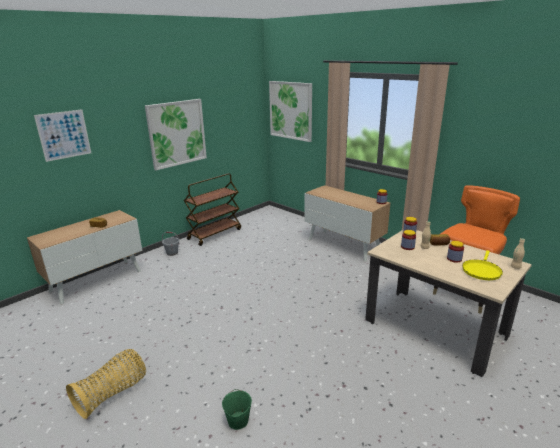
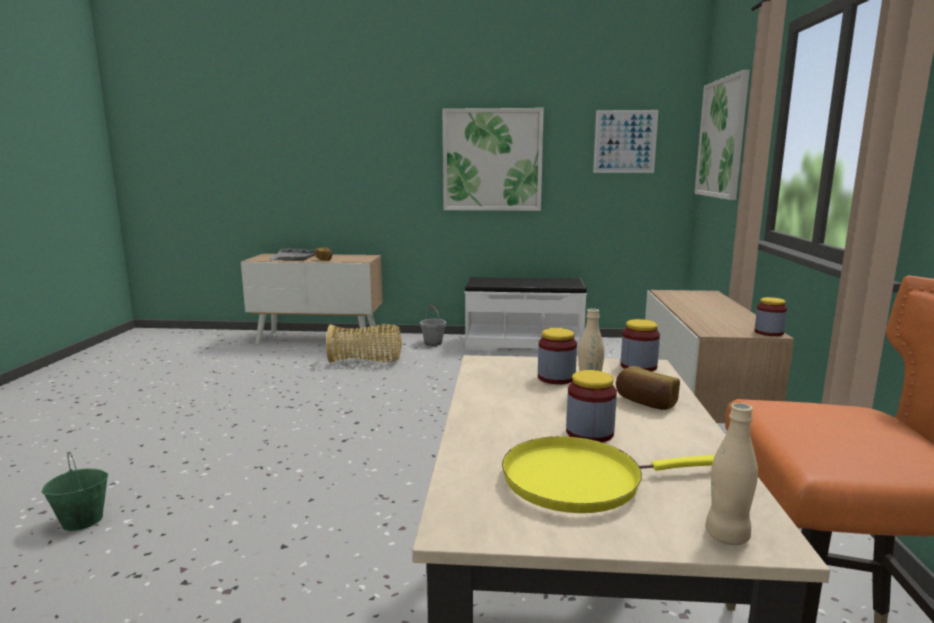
camera: 50 degrees right, 10 degrees down
picture [34,109,91,162] -> picture moved to [593,110,658,173]
basket [66,349,146,419] -> basket moved to [326,324,402,363]
brown cart [184,173,241,246] -> white bench [465,277,587,353]
none -> grey tray [269,248,316,261]

